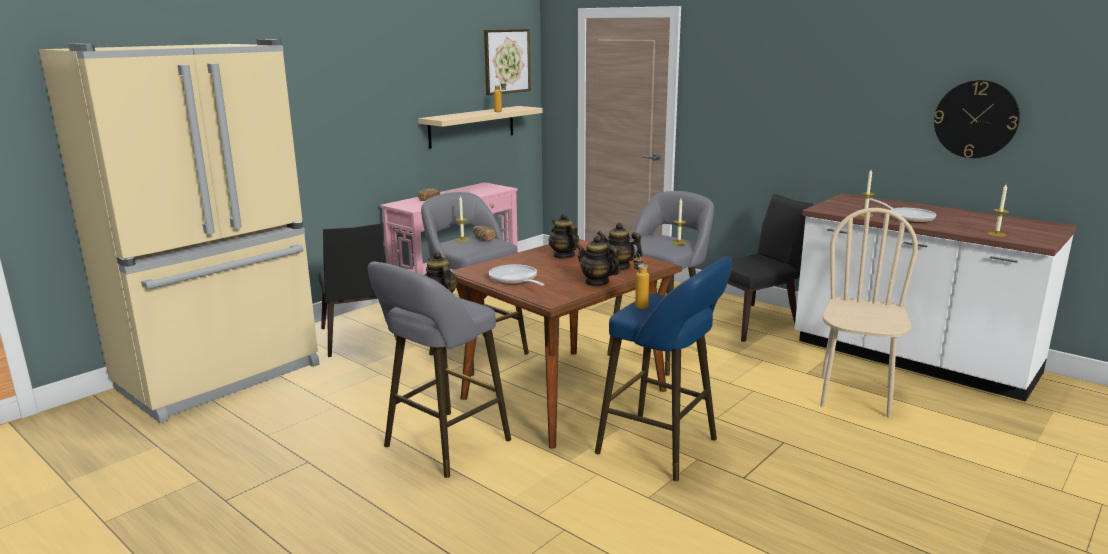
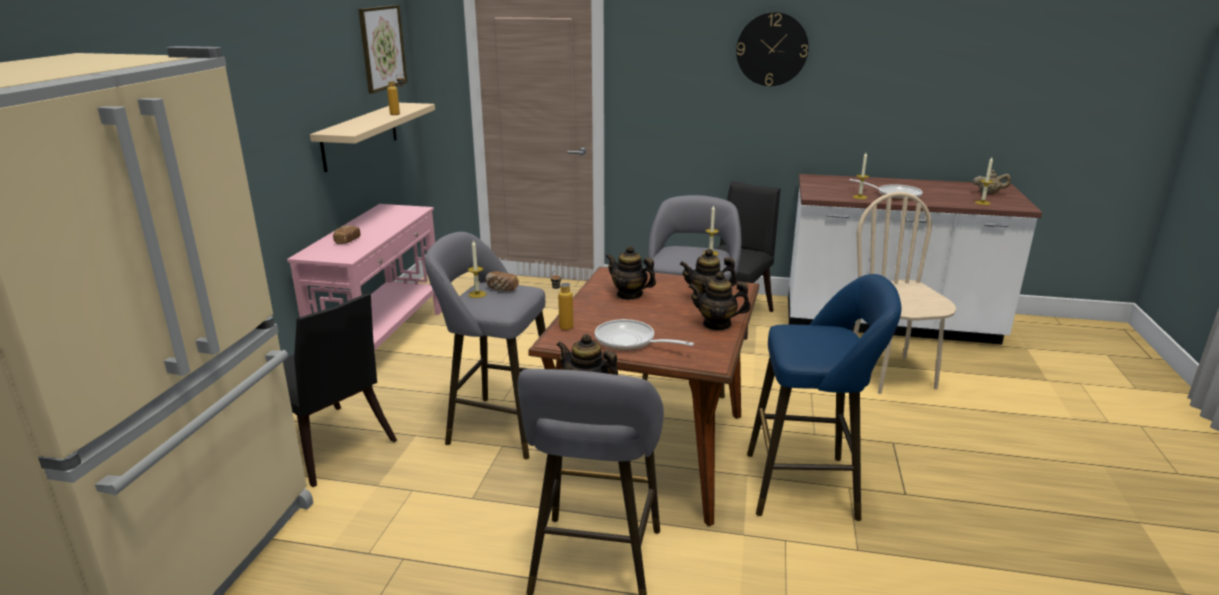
camera: 30 degrees left, 5 degrees up
bottle [633,253,649,309] -> bottle moved to [551,271,573,330]
wall clock [934,80,1020,158] -> wall clock moved to [736,12,809,86]
none -> beige teapot [973,170,1011,194]

